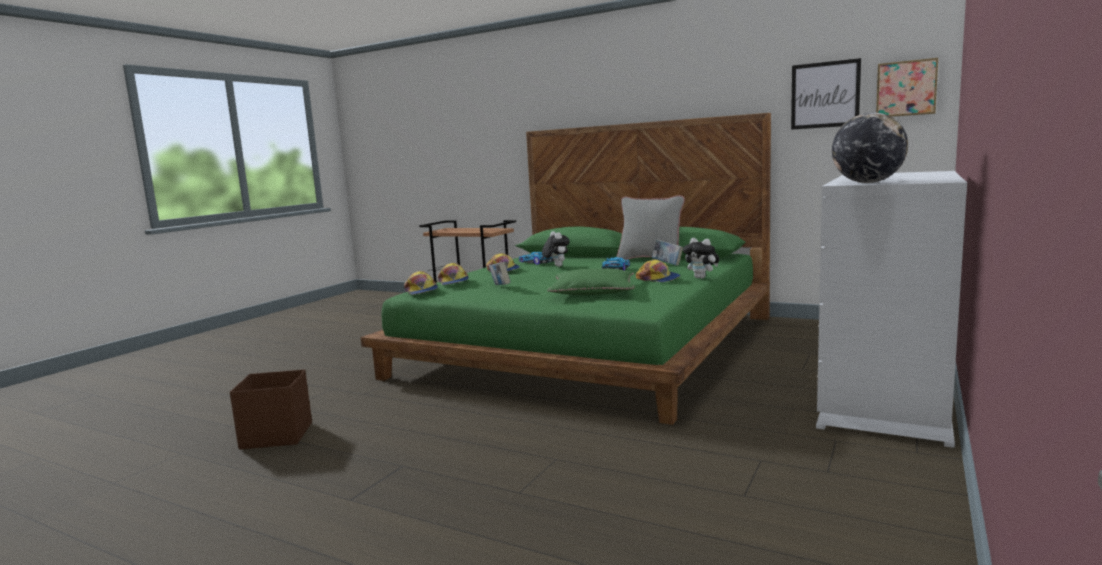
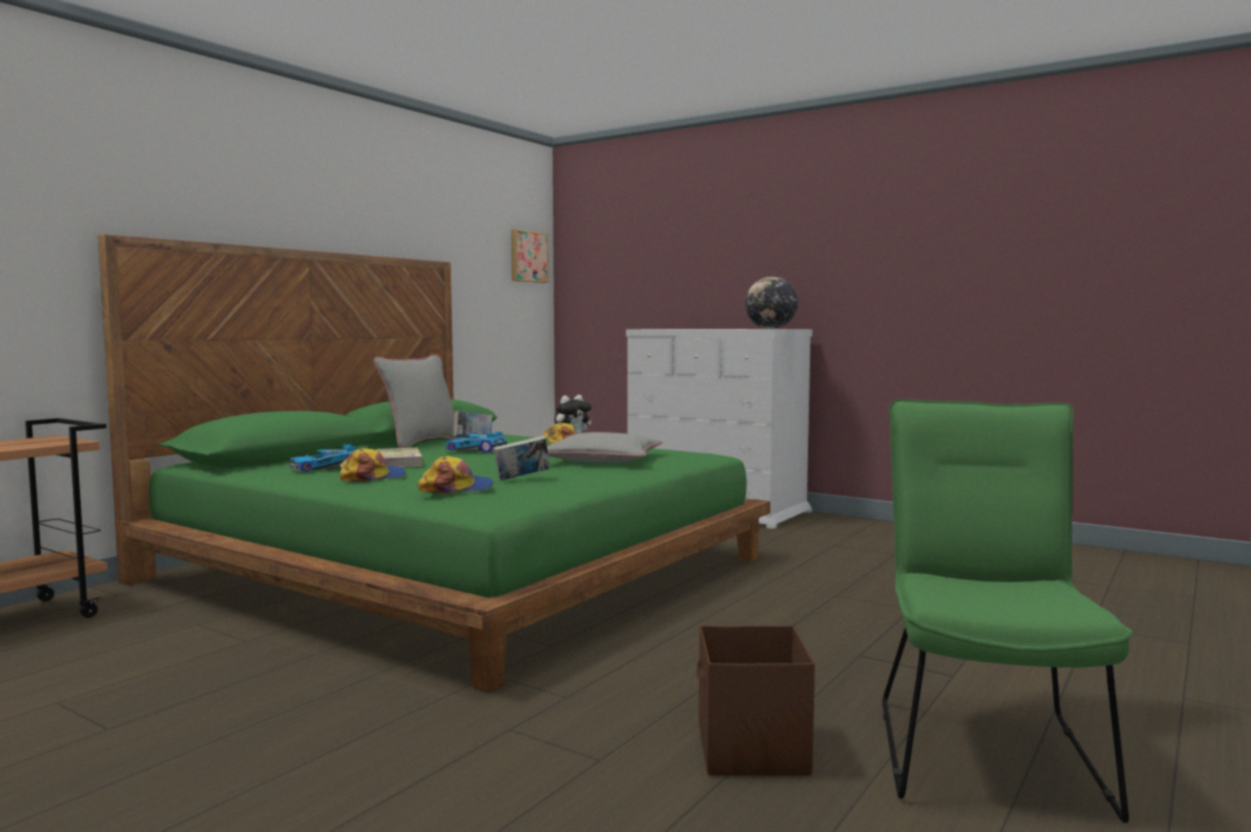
camera: 85 degrees left, 5 degrees down
cap [404,271,438,295] -> none
plush toy [542,231,570,267] -> book [374,448,423,467]
green pillow [547,268,635,295] -> grey pillow [547,432,663,462]
picture [791,58,861,130] -> none
none -> green chair [882,399,1133,823]

